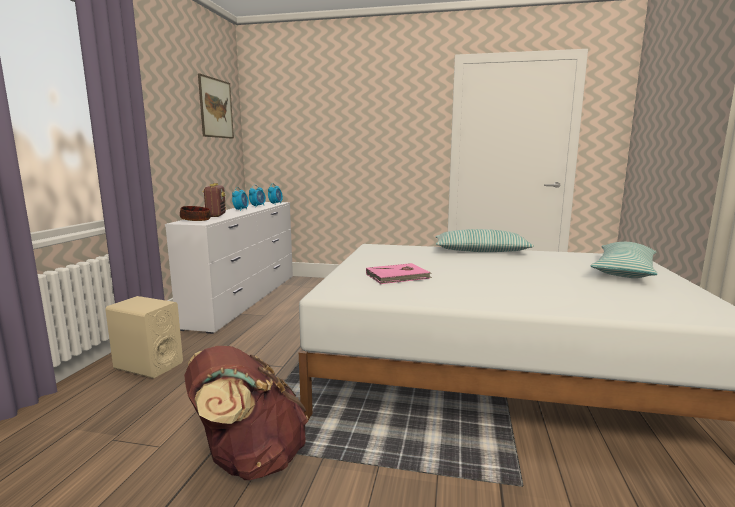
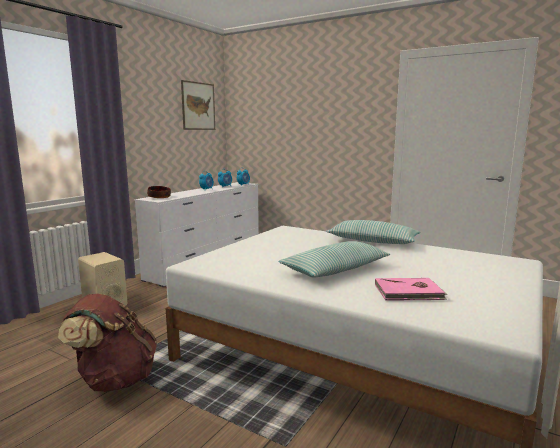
camera: 20 degrees right, 0 degrees up
radio [202,183,226,217] -> none
pink book [366,263,432,284] -> pink book moved to [375,278,448,301]
pillow [591,242,657,278] -> pillow moved to [278,241,390,278]

